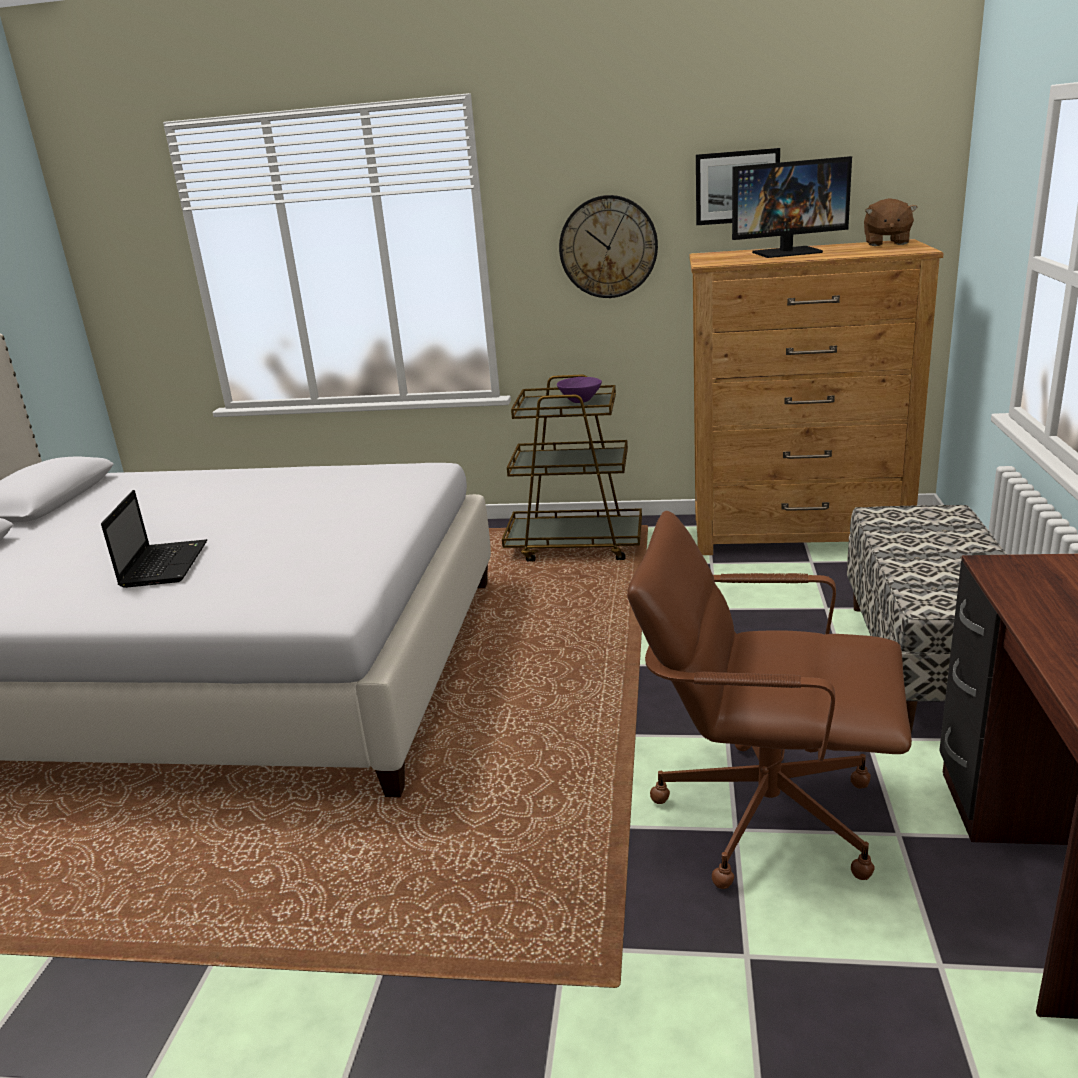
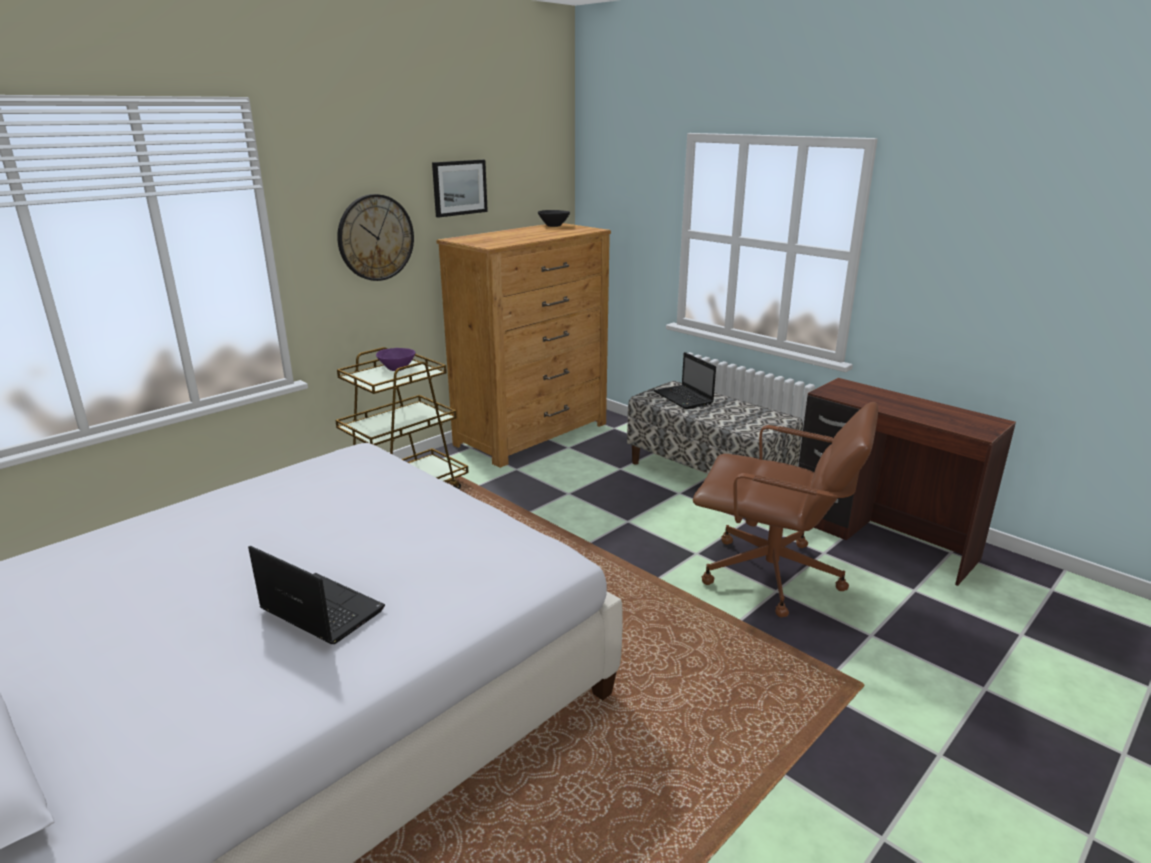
camera: 55 degrees left, 0 degrees up
brown office chair [627,511,912,889] -> brown office chair turned 120 degrees counterclockwise [693,402,878,617]
monitor [732,156,852,258] -> none
brown plush toy [864,198,918,246] -> black bowl [538,210,570,227]
none -> laptop [654,352,716,409]

